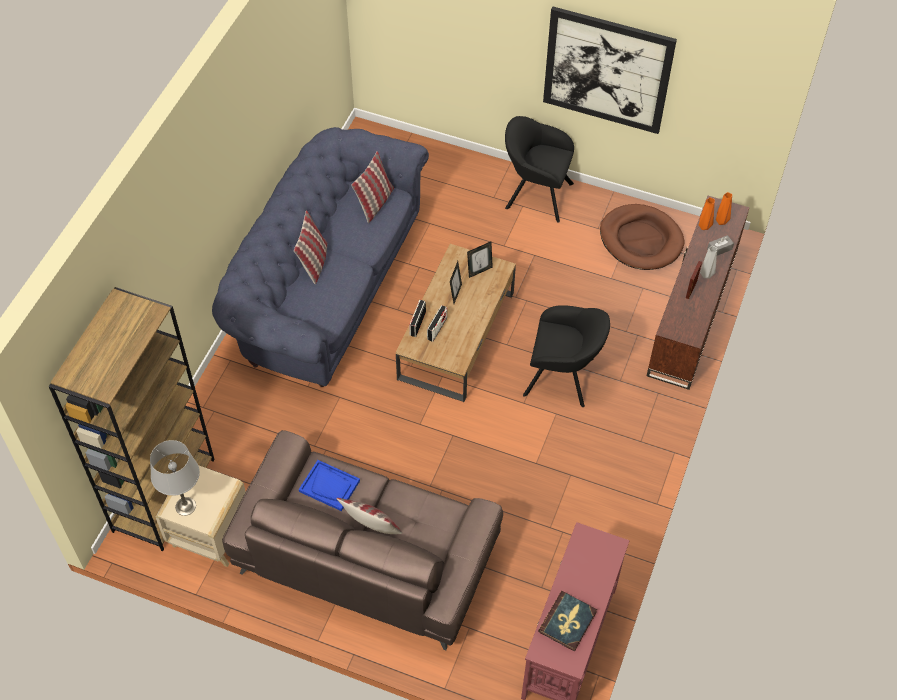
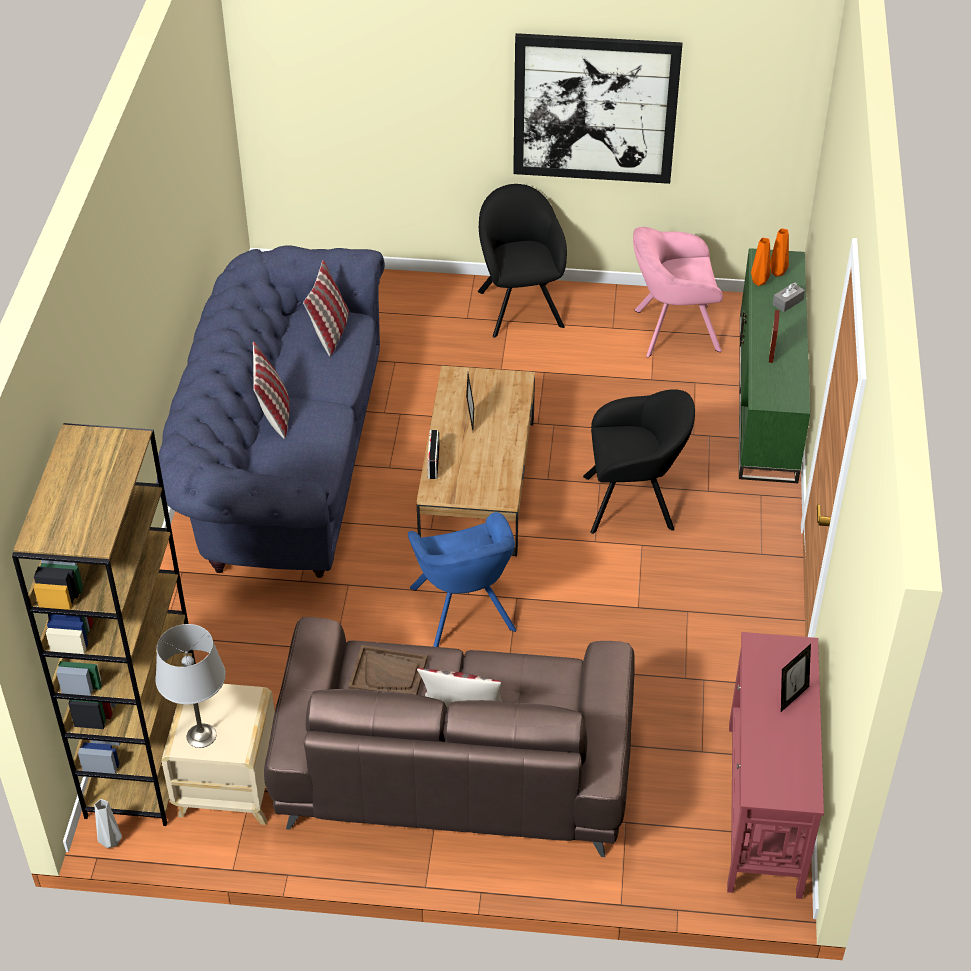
camera: 15 degrees left, 10 degrees down
blue tray [299,460,360,511] -> brown tray [348,645,428,695]
radio [427,305,447,342] -> none
picture frame [467,241,493,278] -> picture frame moved to [781,644,811,712]
black armchair [505,116,574,223] -> black armchair turned 75 degrees clockwise [478,184,567,338]
book [538,591,597,652] -> none
brown dog bed [600,204,684,270] -> pink armchair [633,227,723,357]
brown tv stand [647,196,749,390] -> green tv stand [739,248,810,483]
grey vase [700,246,717,278] -> grey vase moved to [94,799,122,848]
none -> blue armchair [408,512,517,647]

